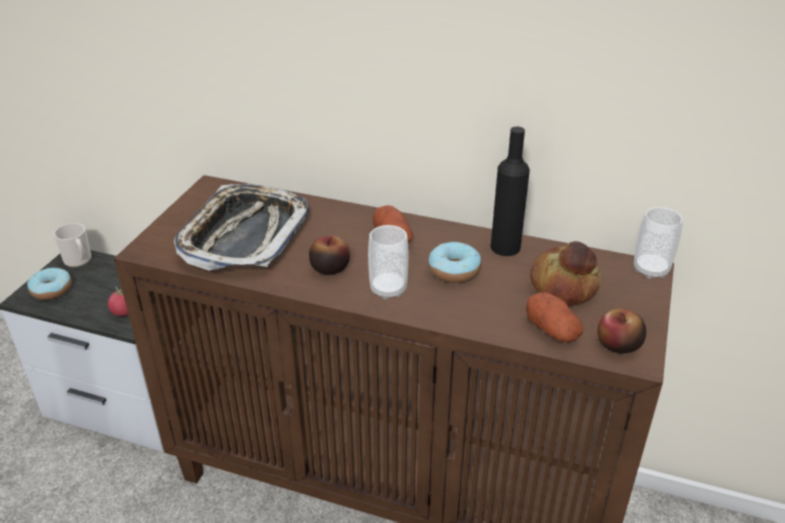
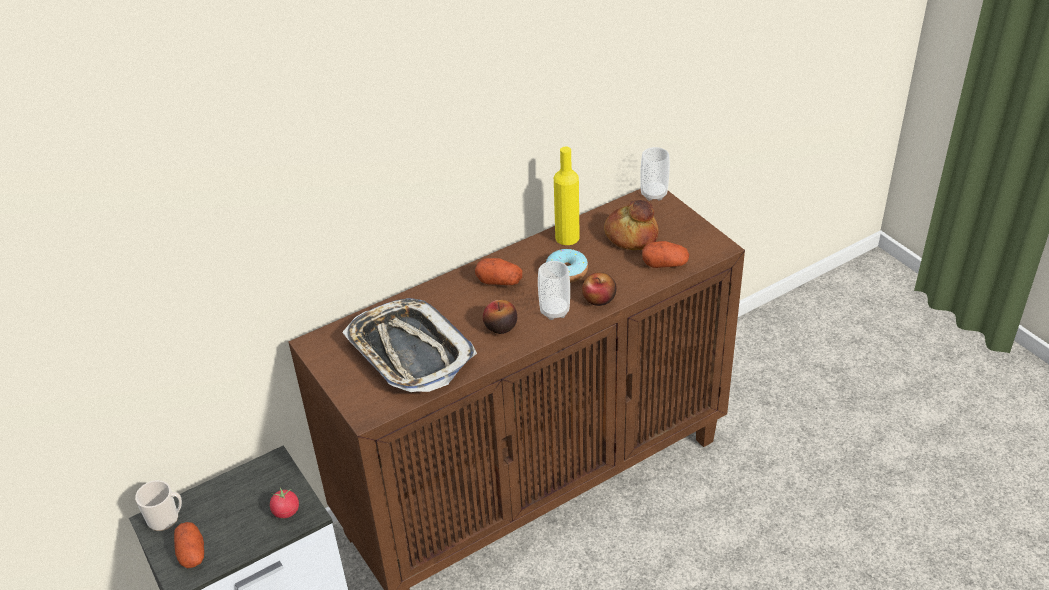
camera: 50 degrees left, 5 degrees up
donut [27,267,72,300] -> potato [174,522,204,568]
black bottle [491,127,530,256] -> yellow bottle [554,147,580,245]
apple [598,308,646,353] -> apple moved to [582,272,617,306]

